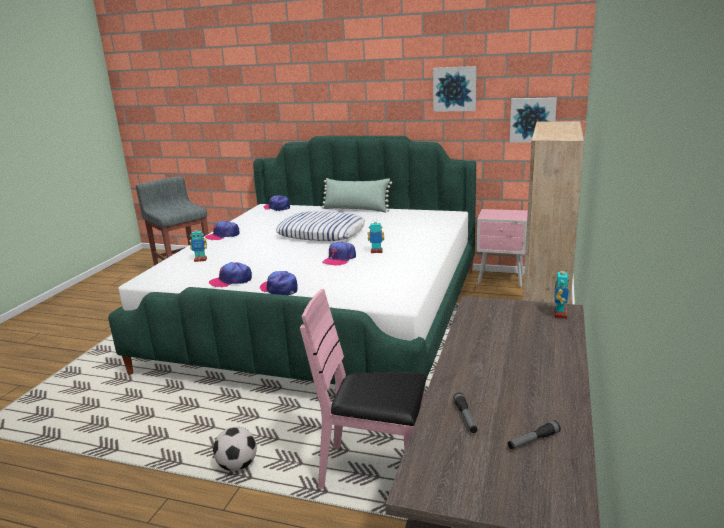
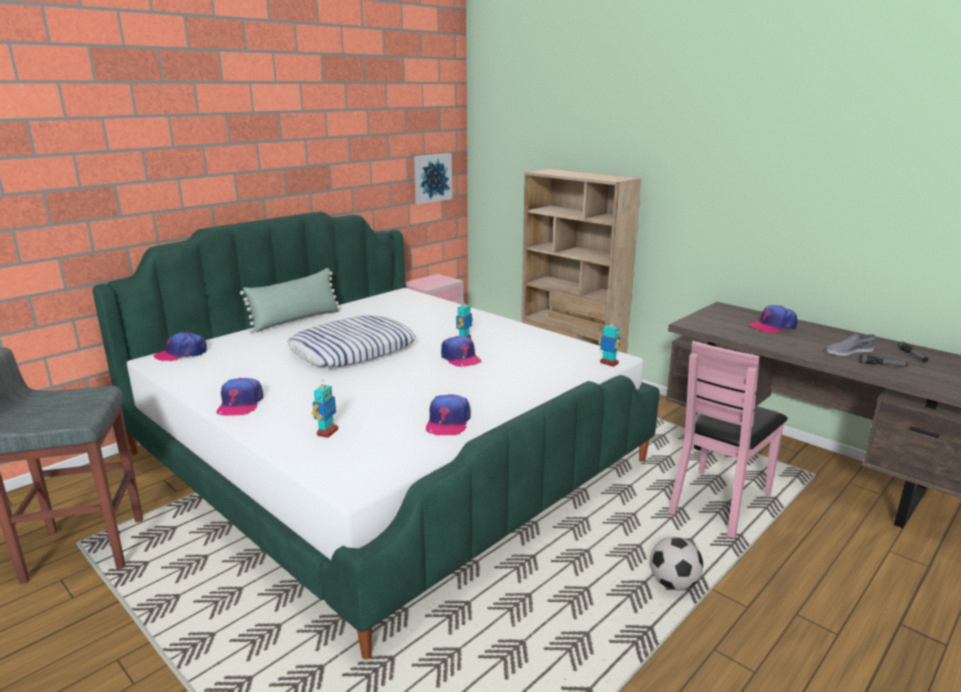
camera: 65 degrees left, 0 degrees up
cap [260,271,298,295] -> cap moved to [749,305,797,333]
picture [433,66,477,112] -> none
toy robot [554,271,569,319] -> toy robot moved to [598,324,621,367]
none -> grey shoe [826,333,876,356]

